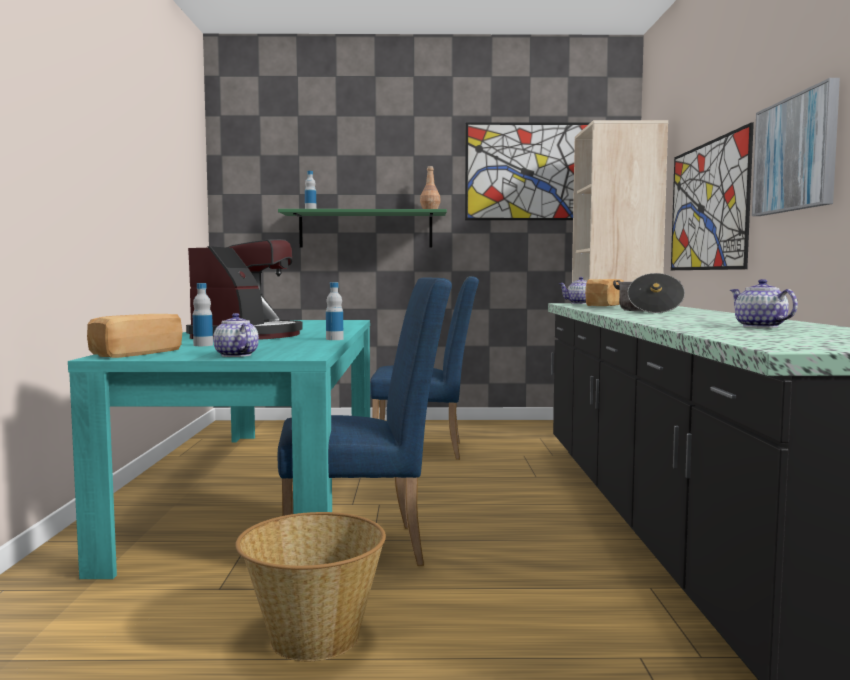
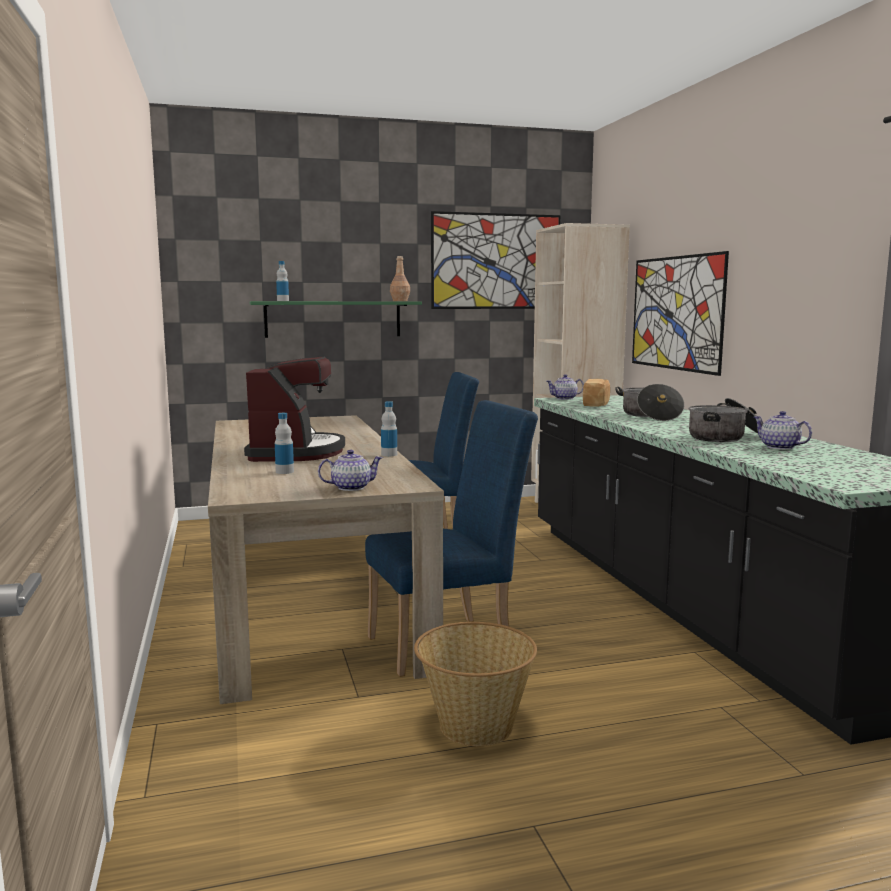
camera: 15 degrees left, 5 degrees up
turquoise dining table [68,320,370,579] -> beige dining table [208,415,444,704]
bread [87,314,183,358] -> none
teapot [213,313,259,357] -> teapot turned 120 degrees clockwise [318,450,383,491]
picture [752,78,840,216] -> none
none -> cooking pot [689,398,758,442]

